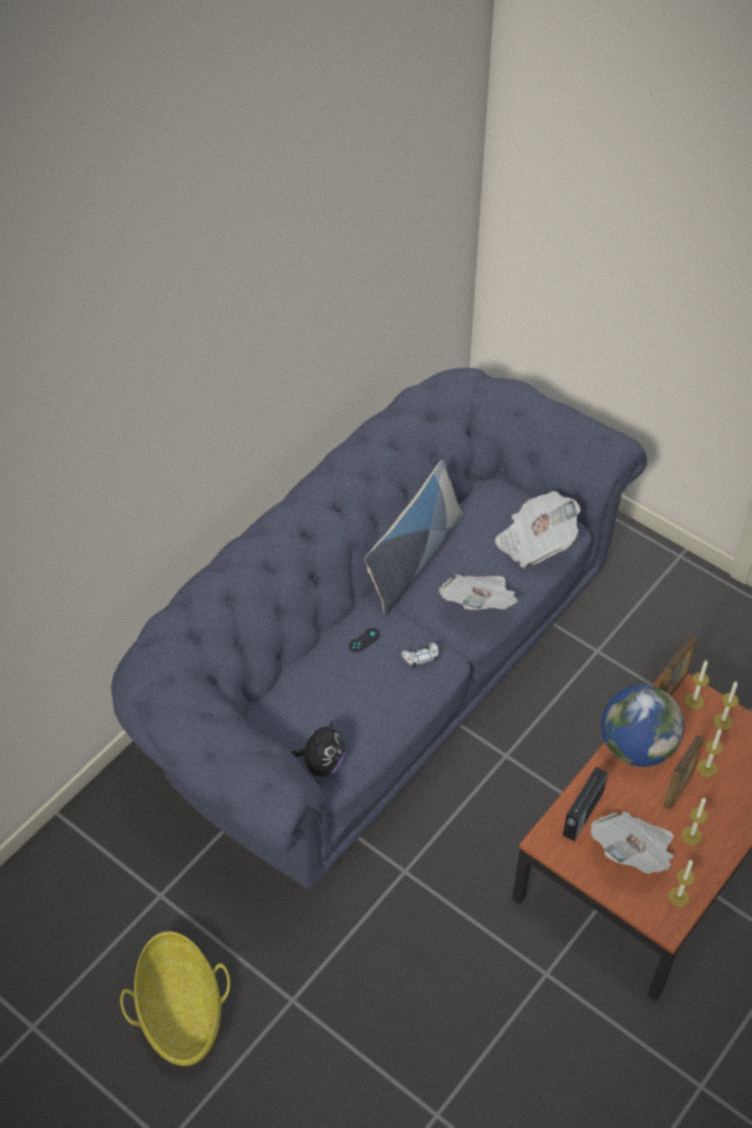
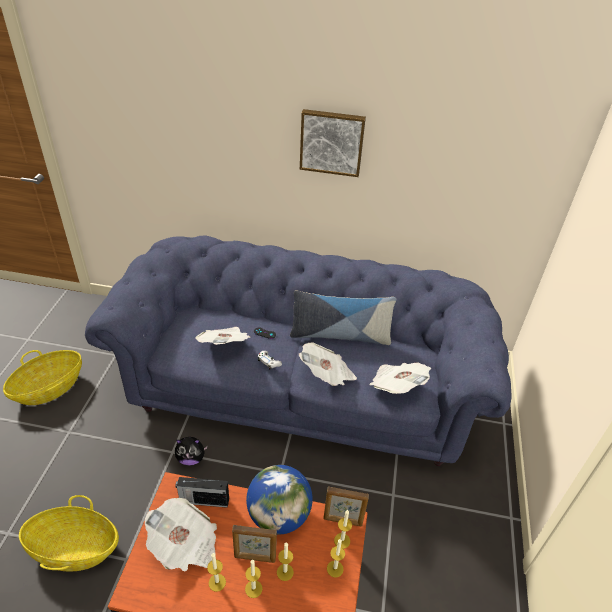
camera: 60 degrees right, 10 degrees down
plush toy [291,721,345,776] -> plush toy moved to [175,437,208,466]
candle [668,860,695,907] -> candle moved to [245,559,262,598]
none -> basket [19,495,119,572]
none -> newspaper [195,327,250,345]
none -> picture [300,109,366,177]

